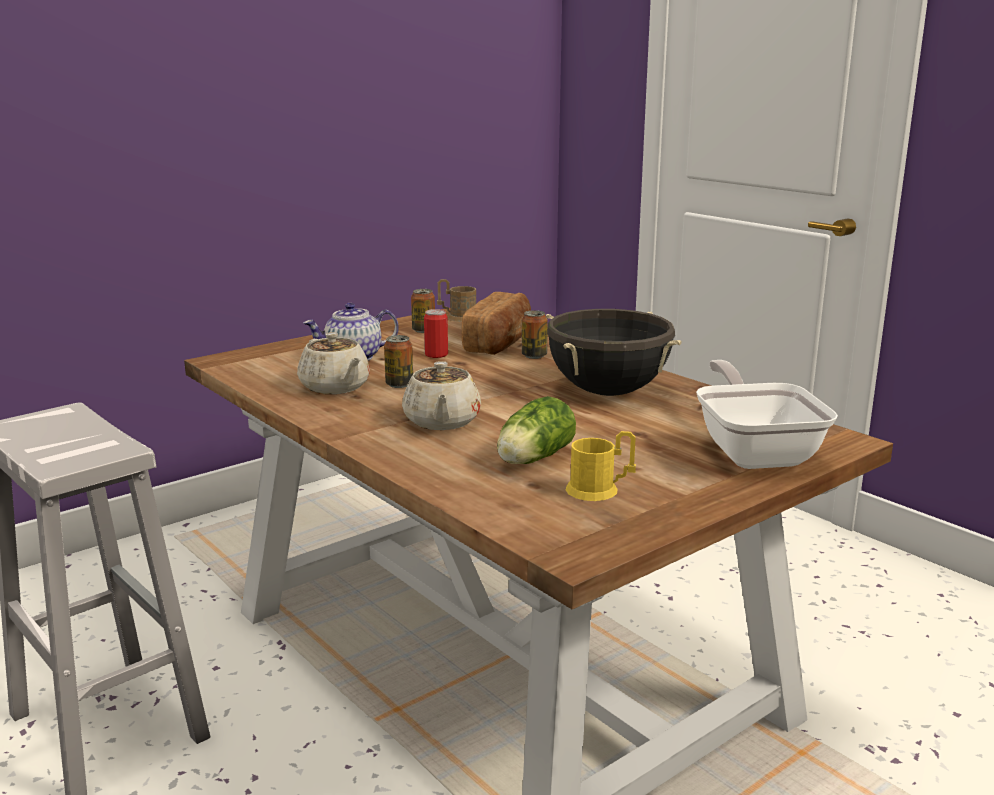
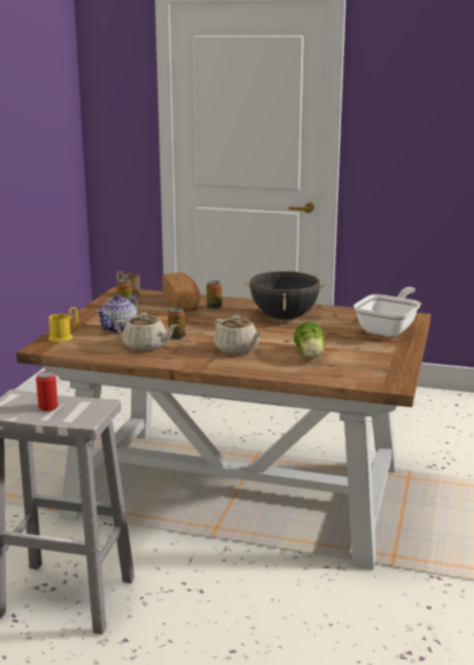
camera: 35 degrees left, 0 degrees up
can [424,309,448,358] -> can moved to [36,371,58,411]
yellow mug [566,431,636,501] -> yellow mug moved to [48,307,80,342]
frying pan [696,360,838,469] -> frying pan turned 75 degrees clockwise [353,287,421,337]

